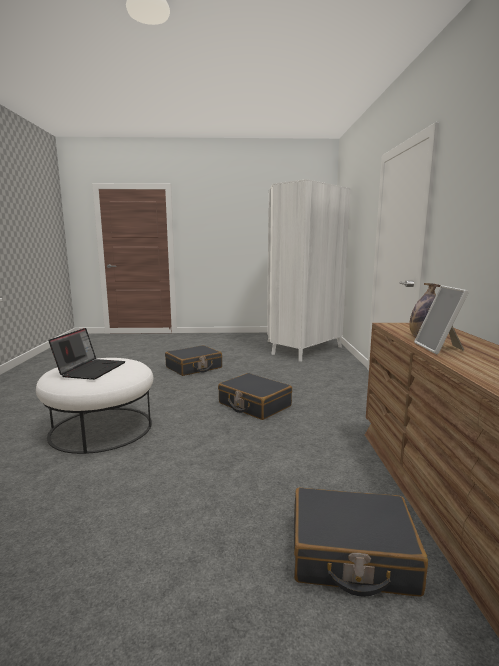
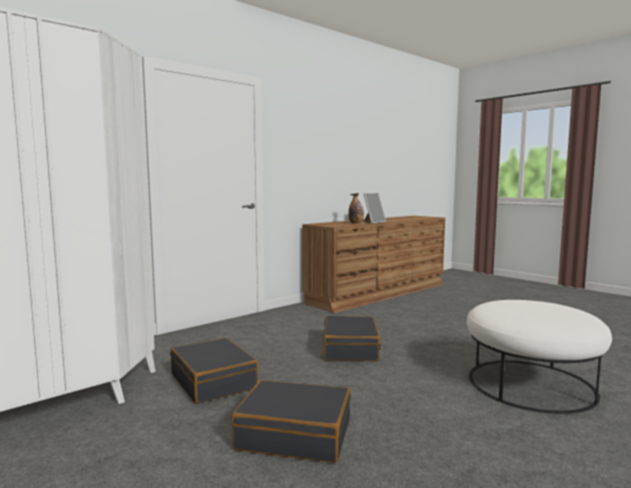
camera: 130 degrees left, 5 degrees down
laptop [49,328,126,380] -> none
black suitcase [294,487,428,597] -> black suitcase moved to [170,338,258,404]

